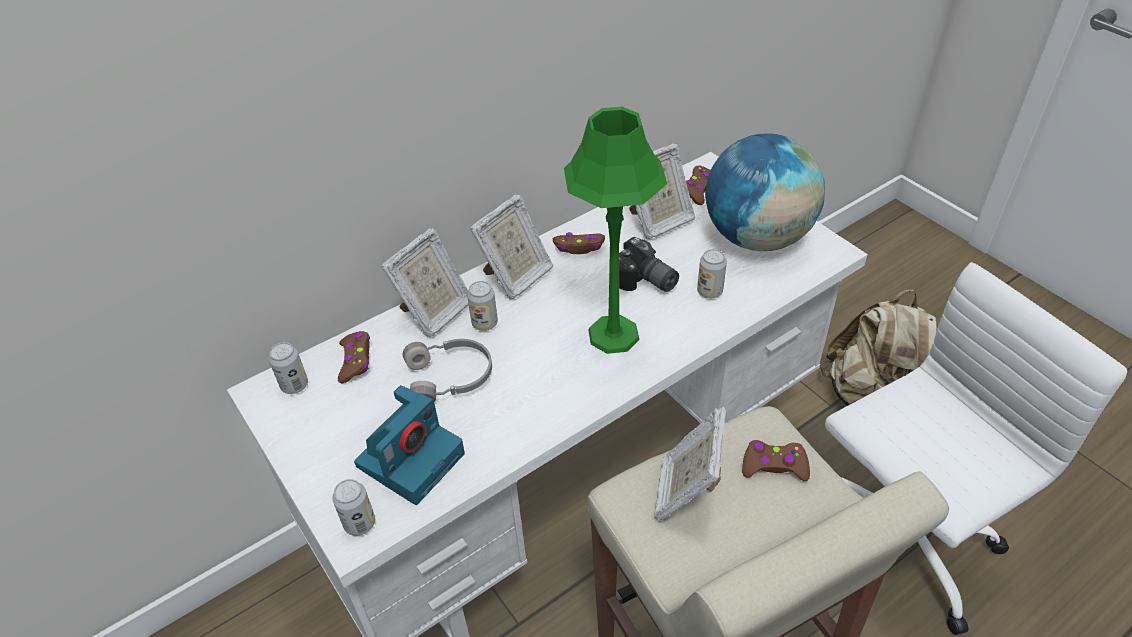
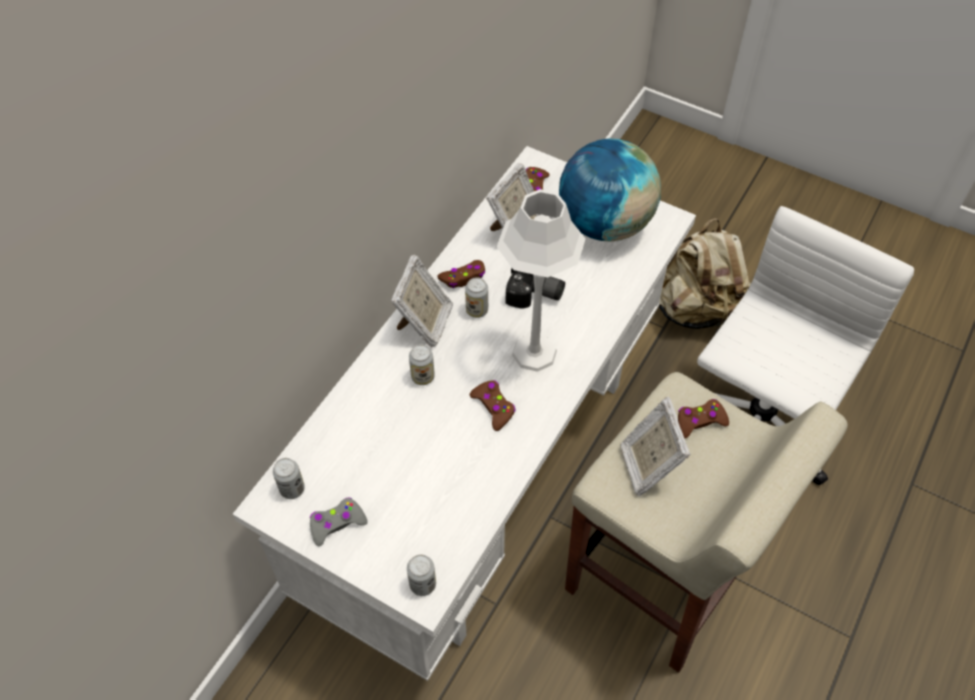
camera: 25 degrees left, 10 degrees up
brown game controller [338,331,370,383] -> brown game controller moved to [470,380,516,431]
camera [354,385,465,505] -> none
picture frame [381,228,469,337] -> none
grey headphones [403,339,492,402] -> none
green table lamp [564,107,667,354] -> white table lamp [497,189,586,372]
can [697,249,727,298] -> can moved to [465,277,488,318]
none -> grey game controller [310,497,368,546]

